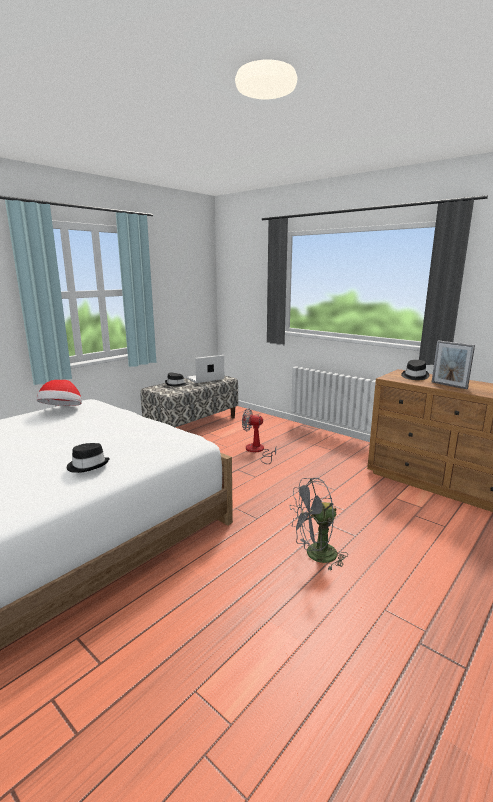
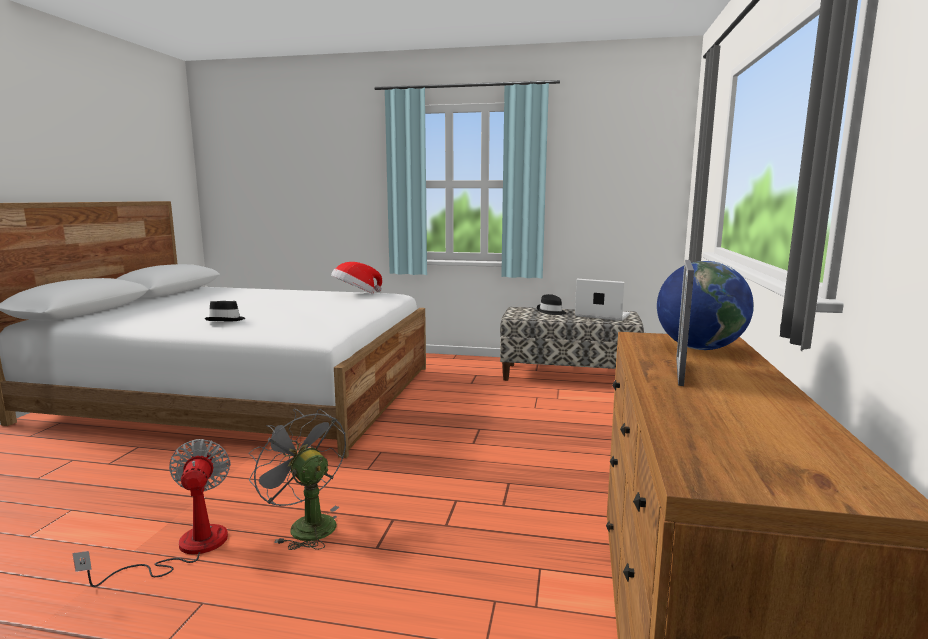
camera: 60 degrees right, 5 degrees down
fan [242,408,276,464] -> fan moved to [73,439,231,587]
black hat [401,360,429,380] -> globe [657,261,754,350]

